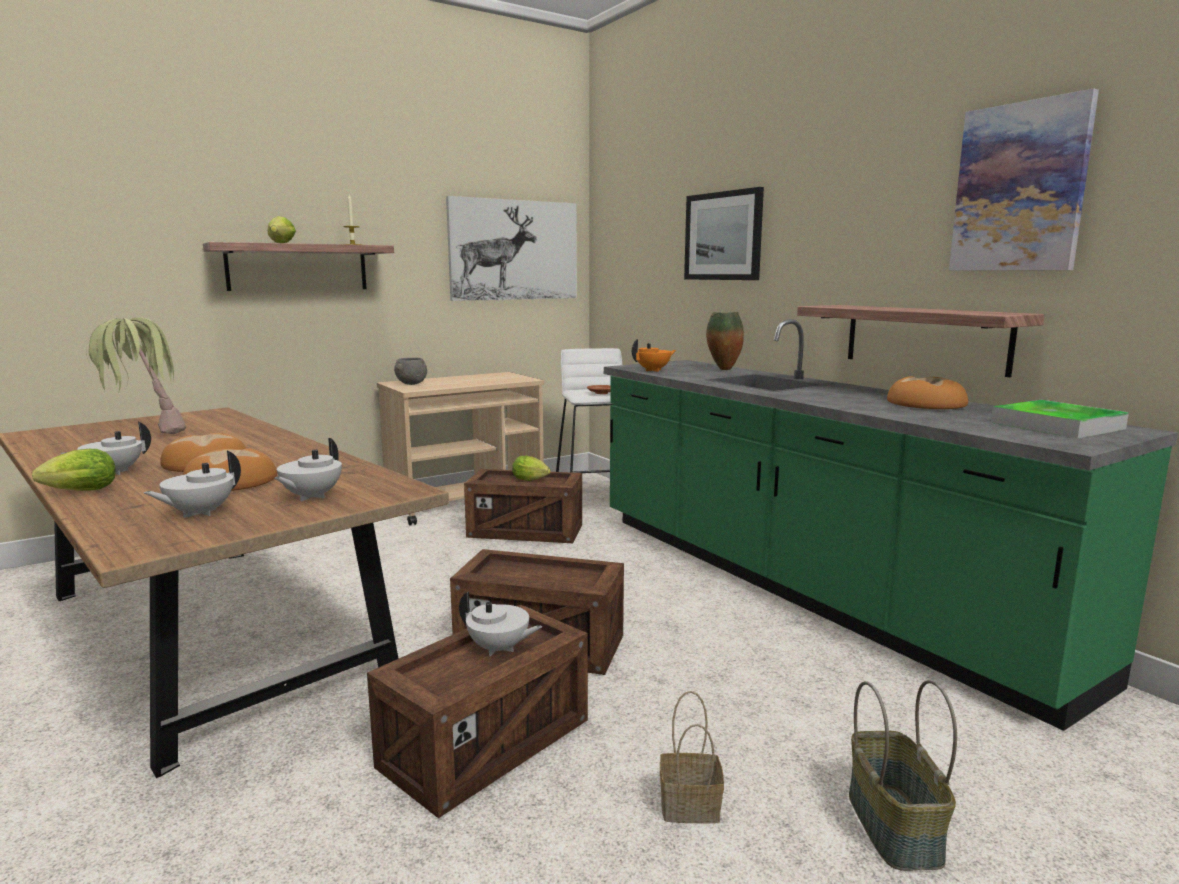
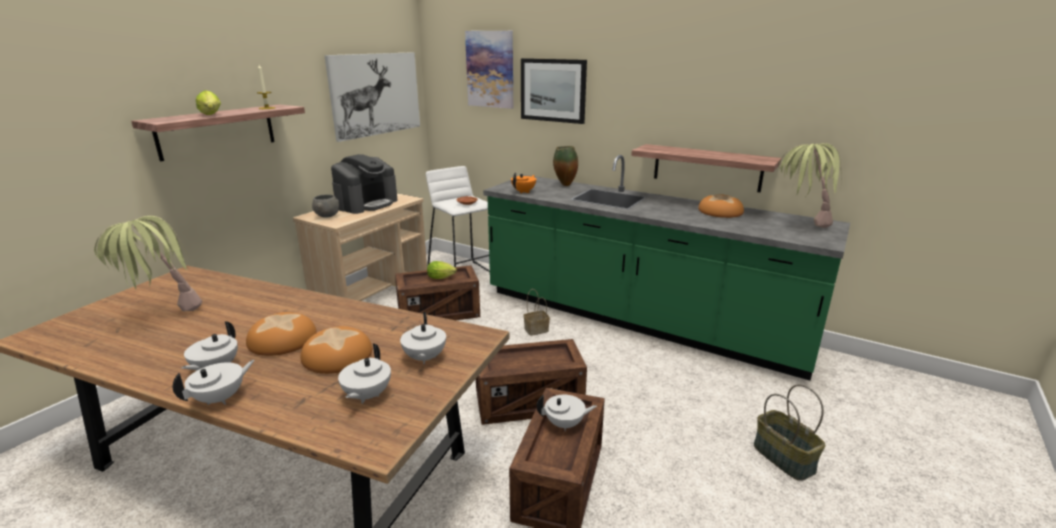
camera: 25 degrees left, 10 degrees up
lettuce [32,449,116,491] -> white teapot [173,360,255,405]
basket [660,691,724,824] -> basket moved to [524,289,550,336]
picture [949,88,1099,271] -> picture moved to [465,31,513,109]
tray [991,400,1129,439] -> potted plant [779,143,842,228]
none -> coffee machine [331,154,398,214]

